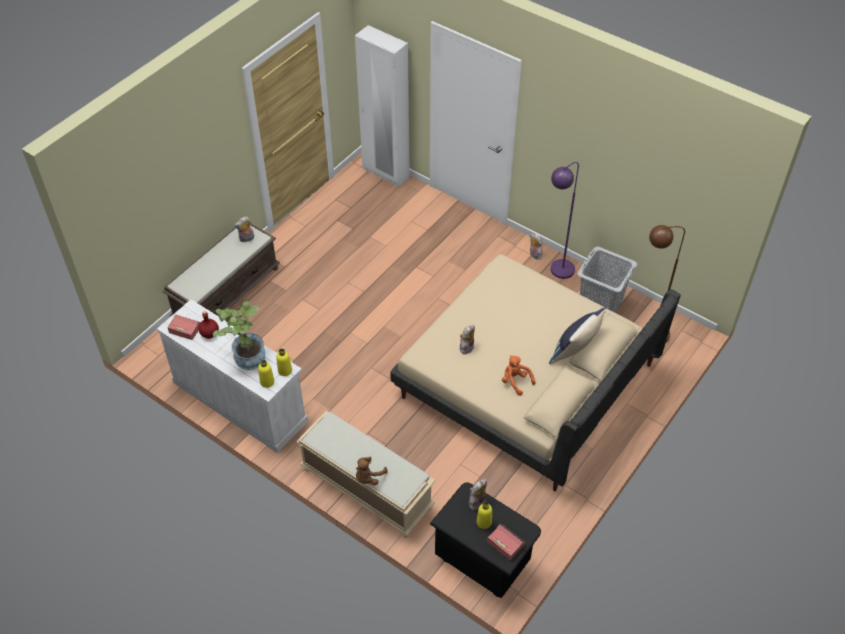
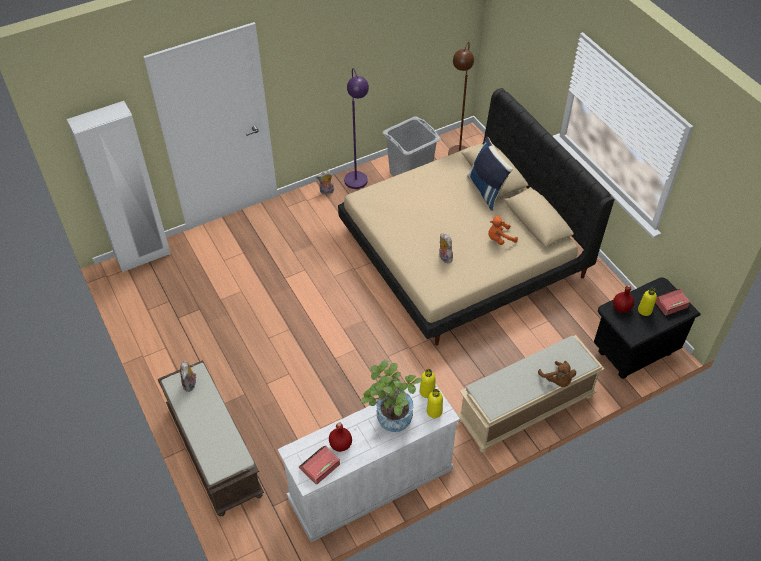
camera: 65 degrees left, 0 degrees up
plush toy [469,479,487,510] -> red bottle [613,285,634,313]

